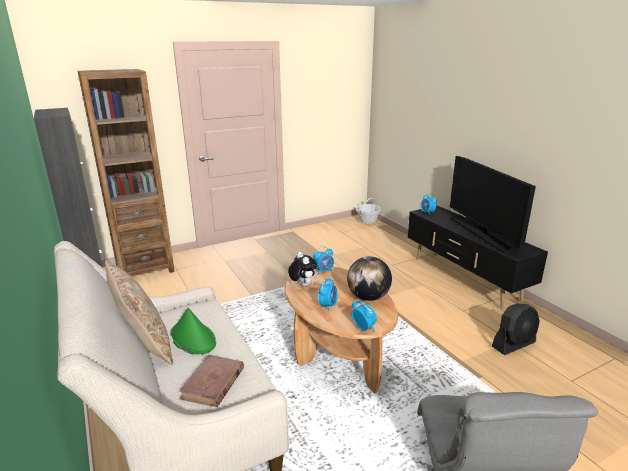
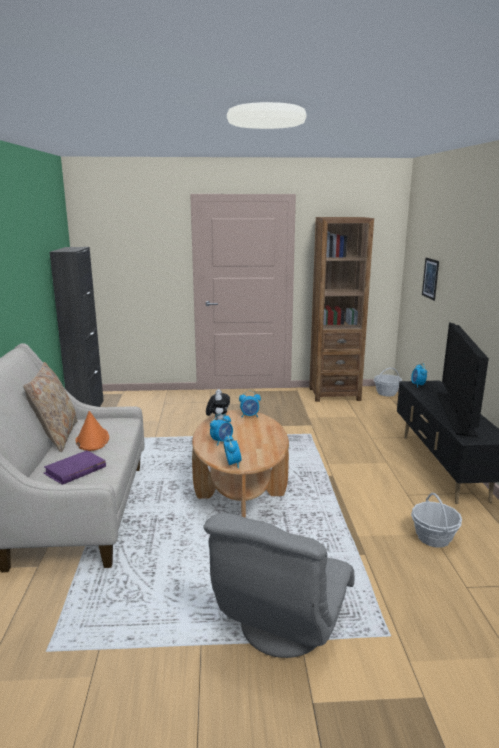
camera: 25 degrees right, 5 degrees down
brown bookcase [78,69,175,276] -> brown bookcase moved to [309,217,374,402]
green hat [170,308,216,354] -> orange hat [76,411,109,451]
brown book [179,355,244,407] -> purple book [44,450,106,485]
globe [347,256,392,301] -> none
black fan [492,303,540,355] -> basket [411,493,462,548]
none -> picture [422,258,439,301]

